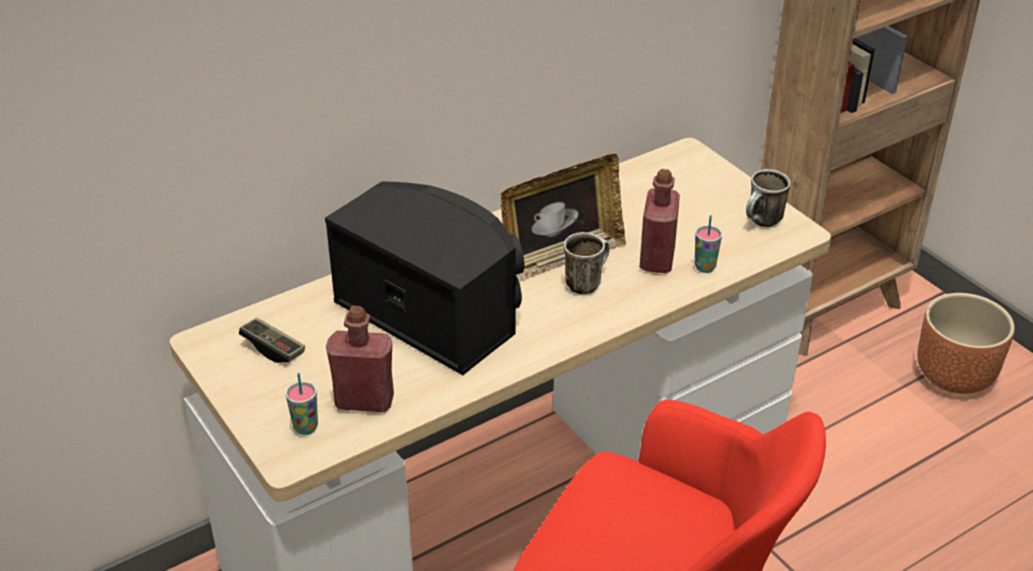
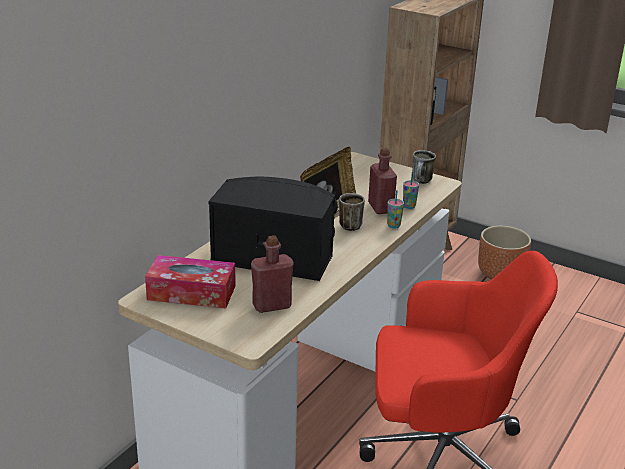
camera: 25 degrees left, 10 degrees down
game controller [239,318,305,363] -> tissue box [145,255,236,309]
cup [286,373,318,435] -> cup moved to [387,190,404,229]

